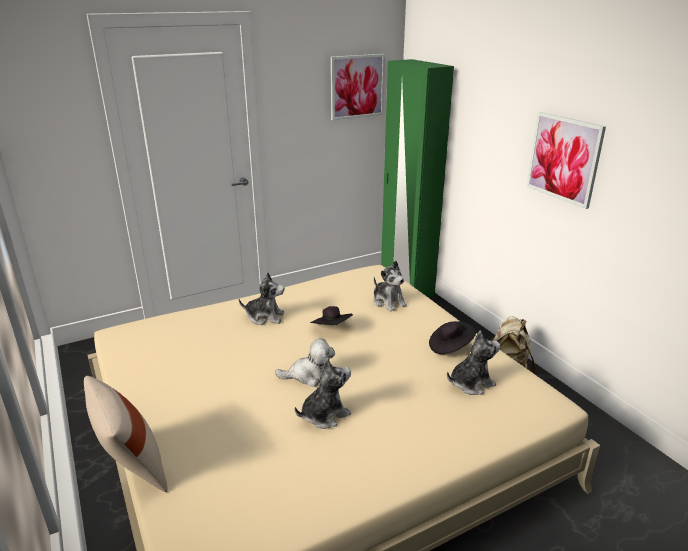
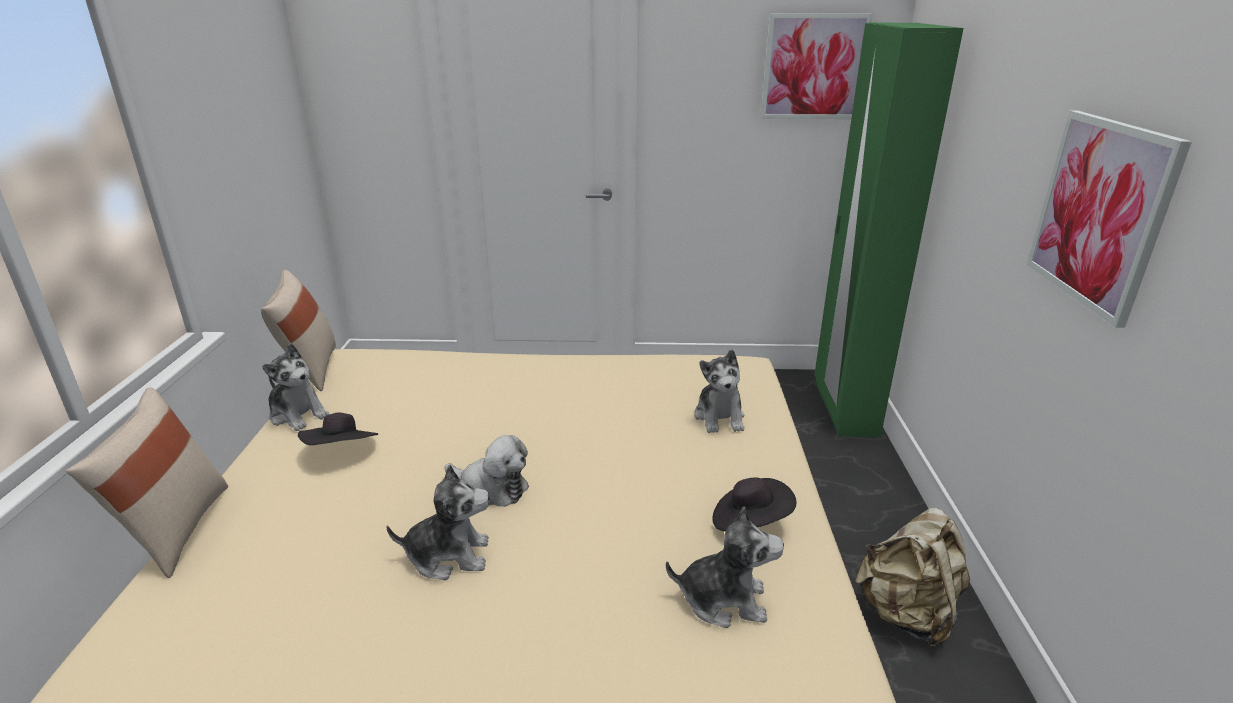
camera: 30 degrees right, 0 degrees up
plush toy [239,272,284,325] -> plush toy moved to [262,343,330,431]
black hat [310,306,353,325] -> black hat moved to [298,413,378,445]
none -> beige pillow [261,270,336,391]

